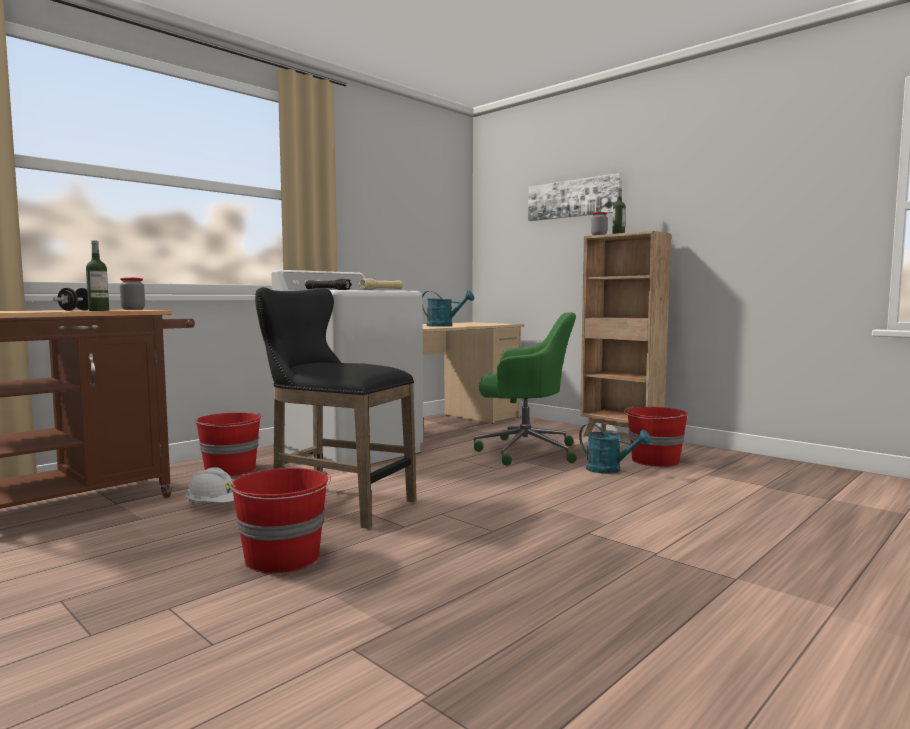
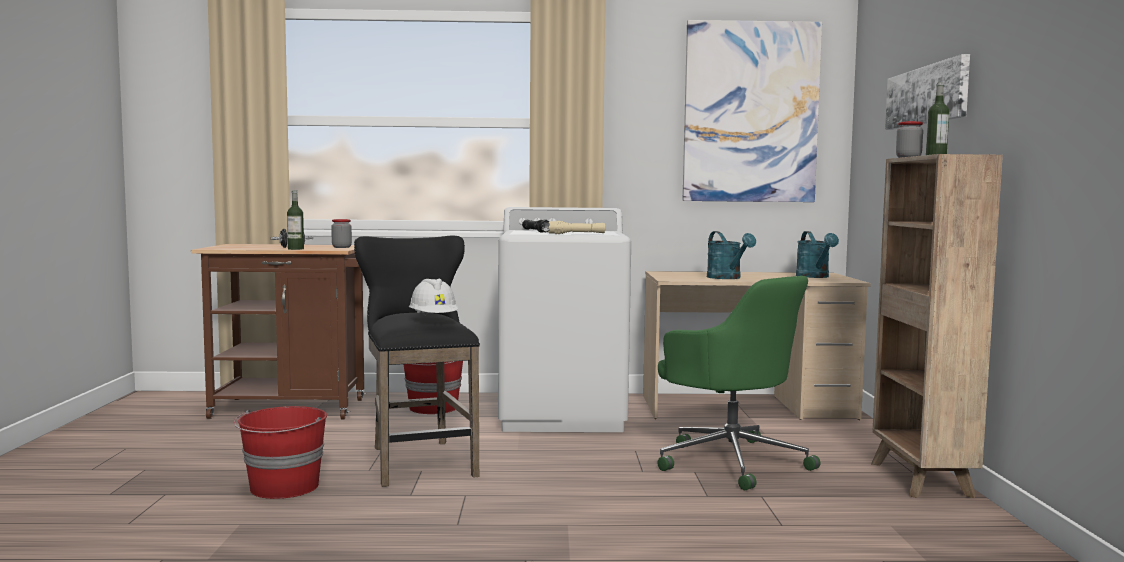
camera: 45 degrees right, 0 degrees up
white hard hat [186,467,234,504] -> white hard hat moved to [409,278,458,316]
turquoise watering can [579,423,651,474] -> turquoise watering can moved to [796,231,839,278]
red bucket [624,406,688,467] -> none
none -> picture [683,20,822,202]

